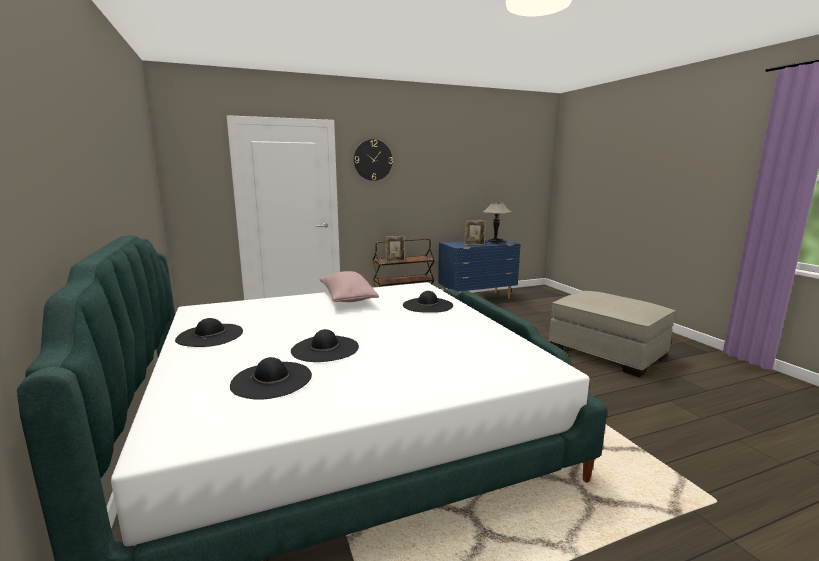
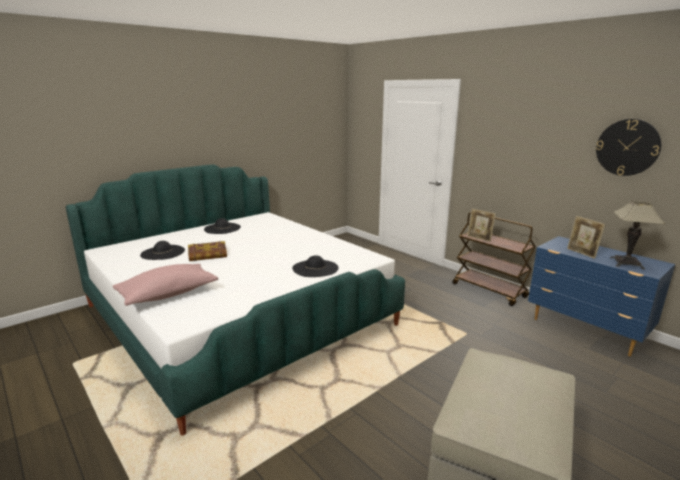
camera: 70 degrees right, 5 degrees up
black hat [291,329,359,362] -> book [188,241,227,261]
pink pillow [320,271,379,302] -> pink pillow moved to [112,264,218,306]
wall clock [354,139,393,181] -> wall clock moved to [596,119,661,176]

